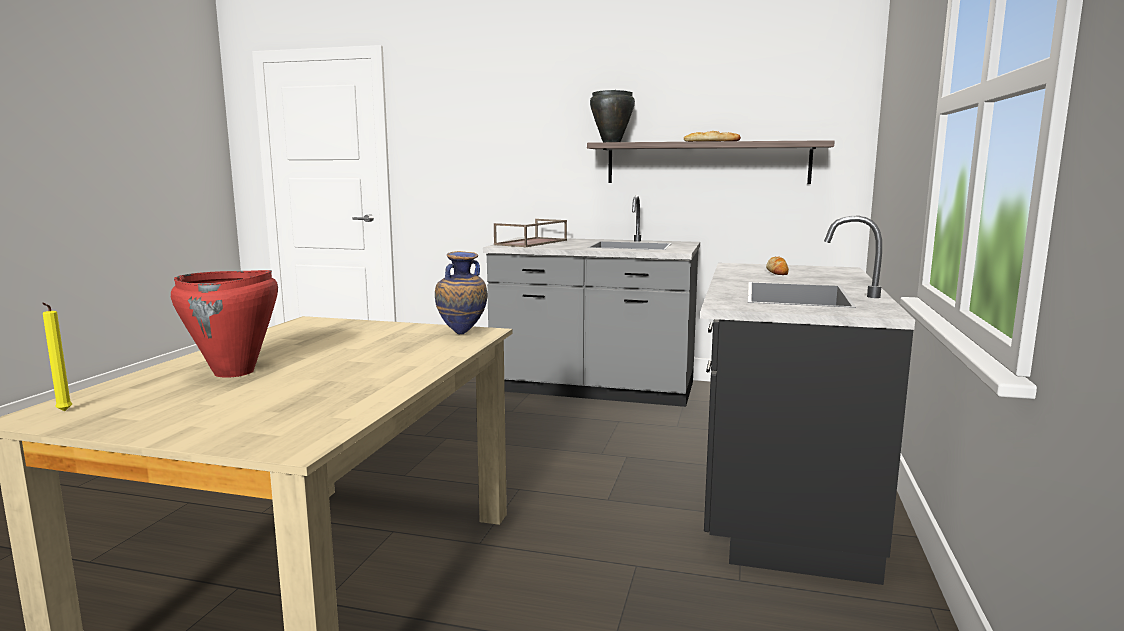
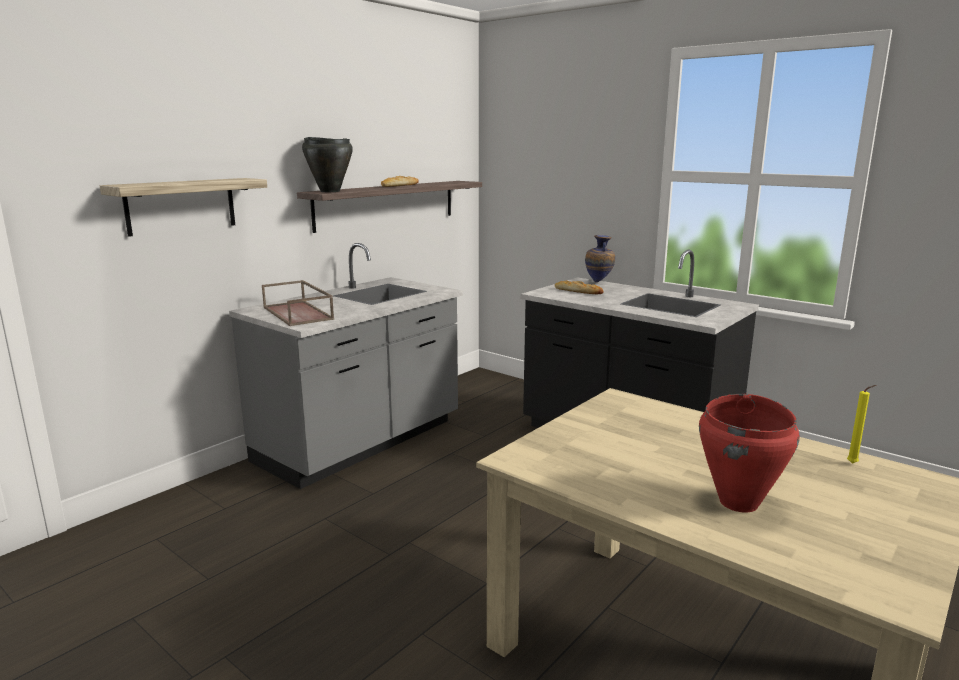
camera: 65 degrees left, 5 degrees up
yellow candle [42,303,72,411] -> yellow candle moved to [847,385,876,464]
vase [435,251,488,334] -> vase moved to [585,235,615,282]
none -> shelf [100,178,267,237]

